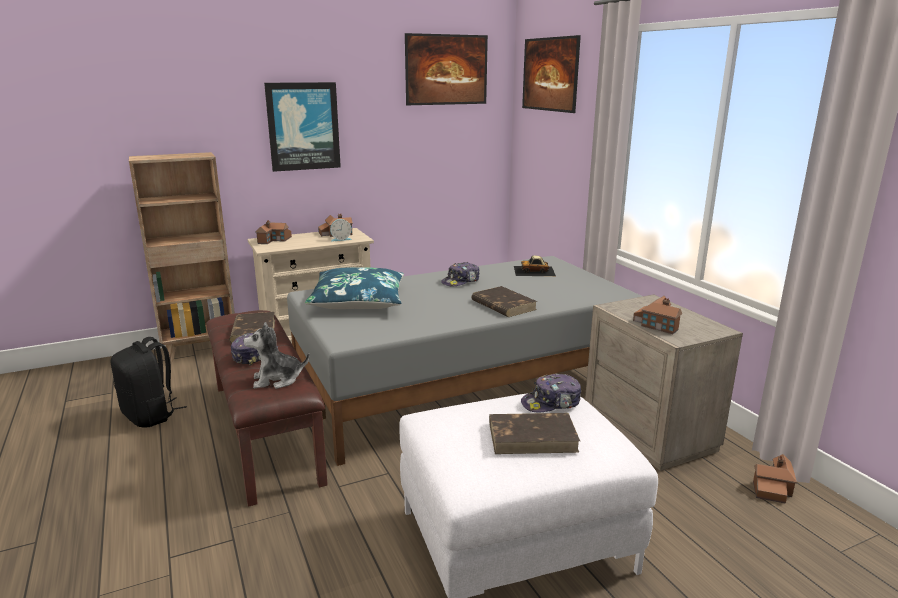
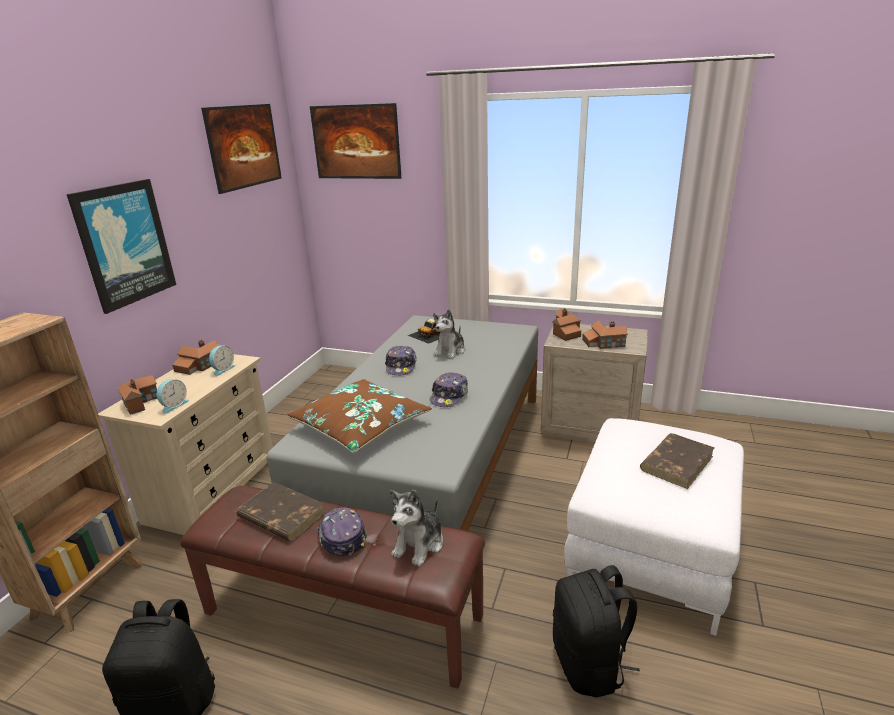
camera: 45 degrees left, 5 degrees up
blue pillow [305,267,404,309] -> brown pillow [286,379,432,453]
brown book [471,286,537,317] -> none
cap [521,374,581,413] -> cap moved to [430,372,468,407]
toy house [753,454,797,504] -> toy house moved to [552,308,581,341]
none -> alarm clock [157,379,189,414]
none -> plush toy [433,309,465,359]
none -> black backpack [553,565,640,697]

